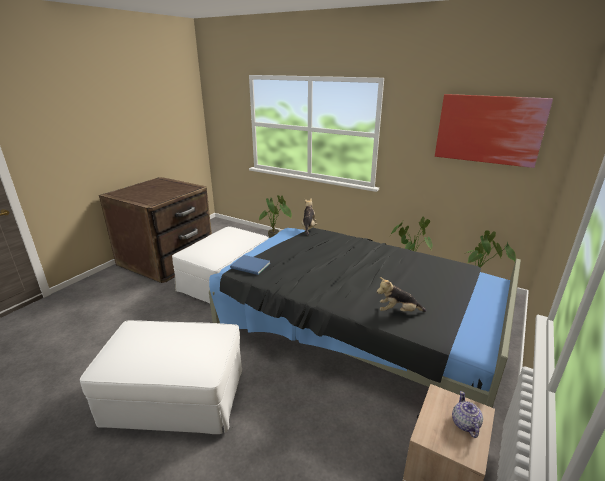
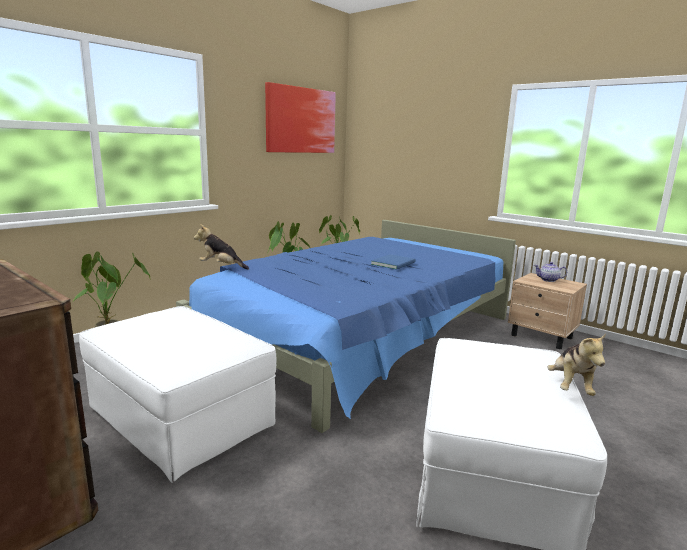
camera: 80 degrees left, 10 degrees down
black bed [209,228,521,408] -> blue bed [176,220,516,433]
blue book [230,255,270,275] -> blue book moved to [371,254,416,270]
plush toy [377,277,426,312] -> plush toy moved to [548,333,606,396]

